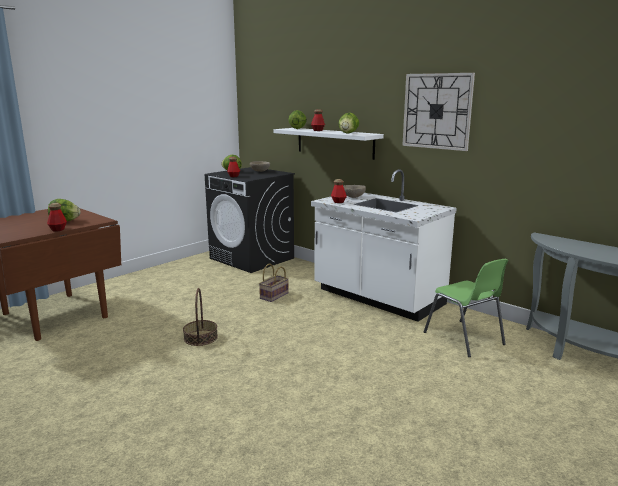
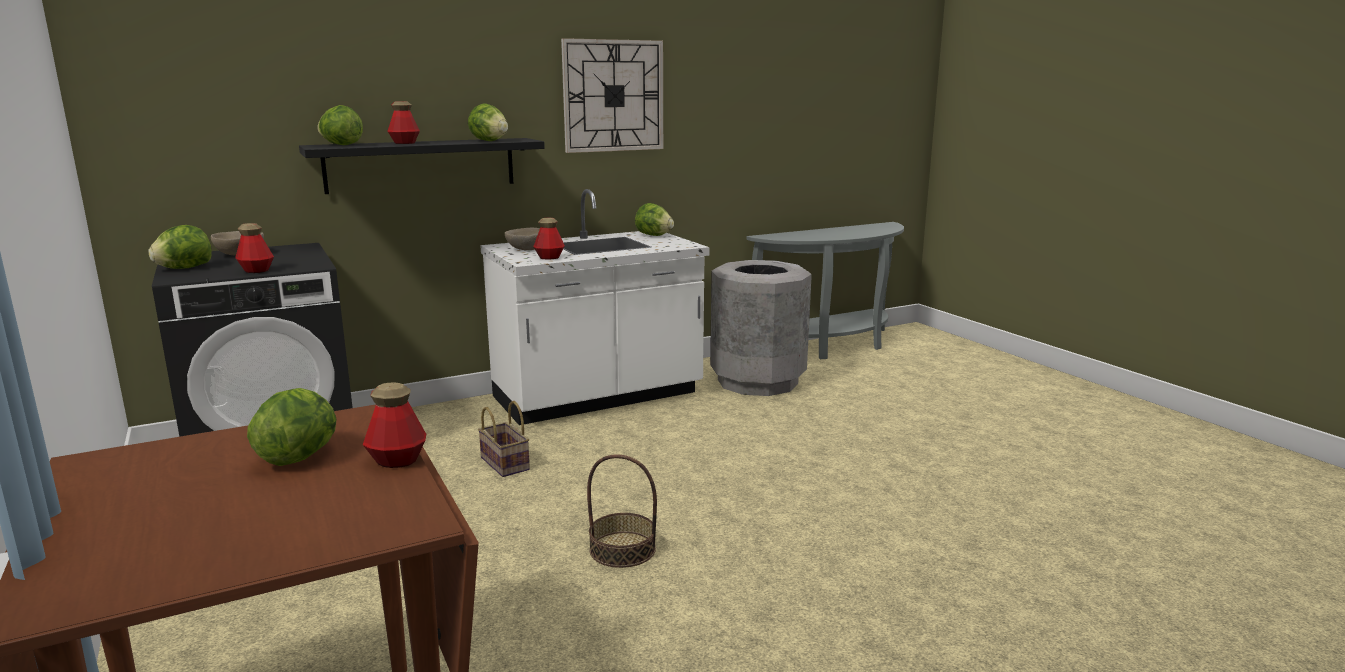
camera: 70 degrees left, 0 degrees up
white shelf [273,128,384,160] -> black shelf [299,138,545,194]
green chair [424,259,508,357] -> grey trash can [710,260,812,396]
none -> lettuce [635,203,674,236]

